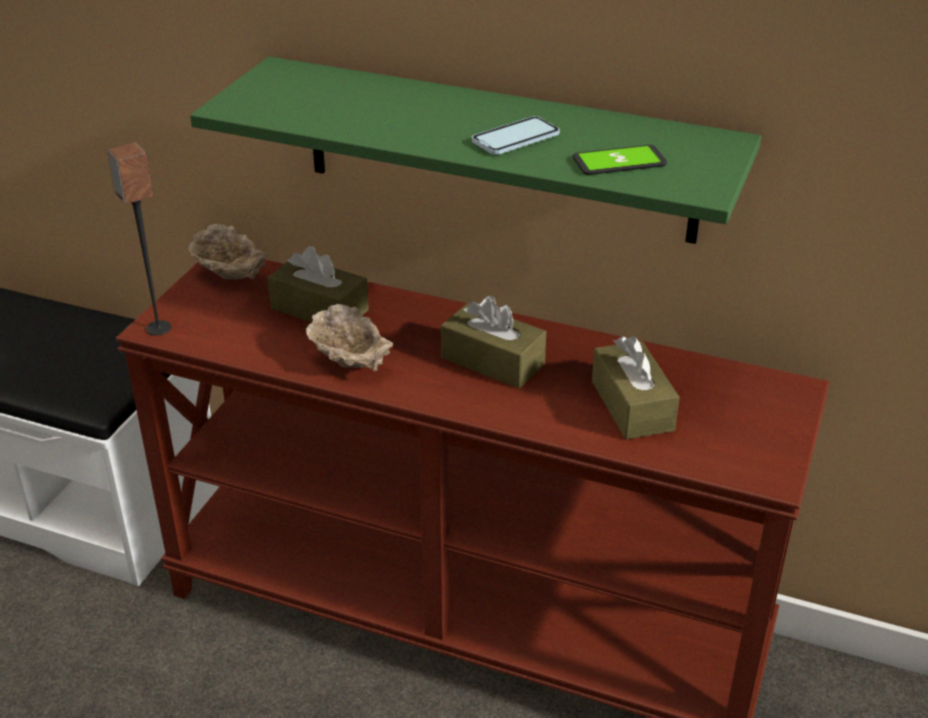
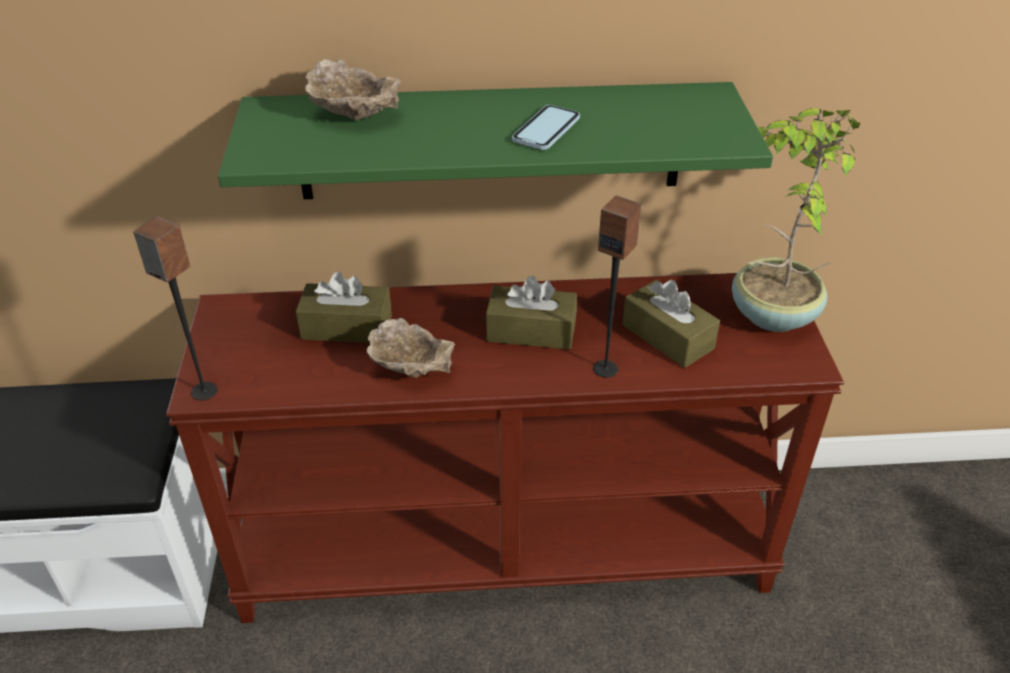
camera: 25 degrees left, 5 degrees up
beige bowl [188,223,268,280] -> beige bowl moved to [305,59,401,120]
phone [572,145,667,175] -> none
none -> speaker [593,195,642,378]
none -> potted plant [732,108,861,332]

